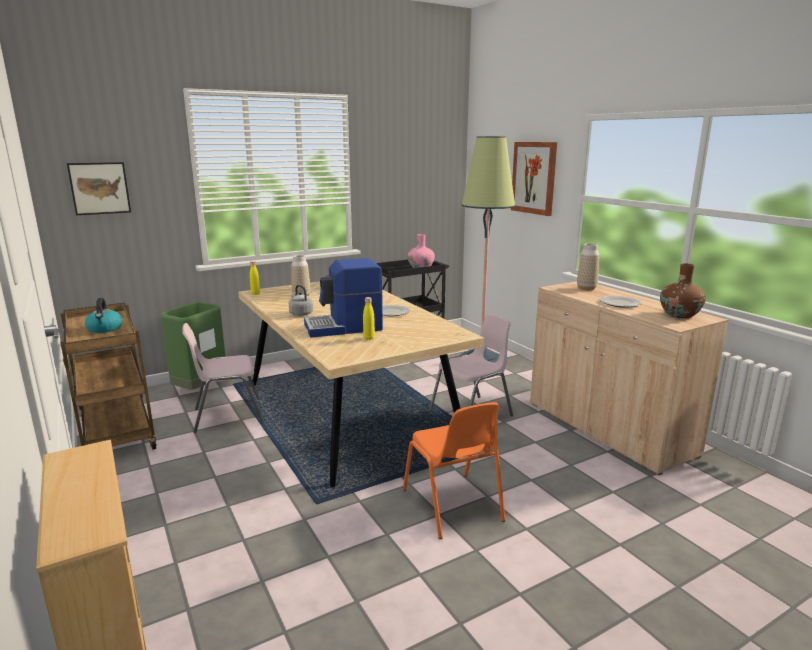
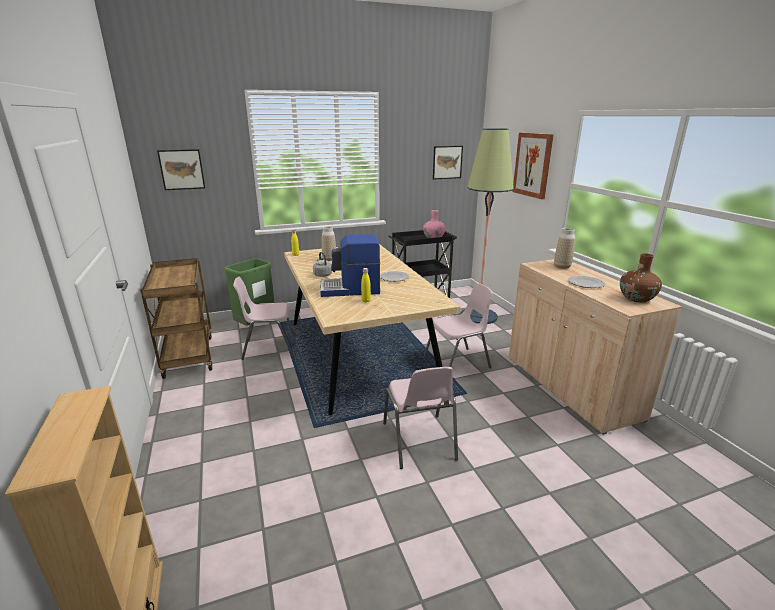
camera: 10 degrees right, 5 degrees up
kettle [85,298,122,333] -> none
orange chair [403,402,506,539] -> pink chair [383,367,458,469]
none -> picture [433,146,463,180]

